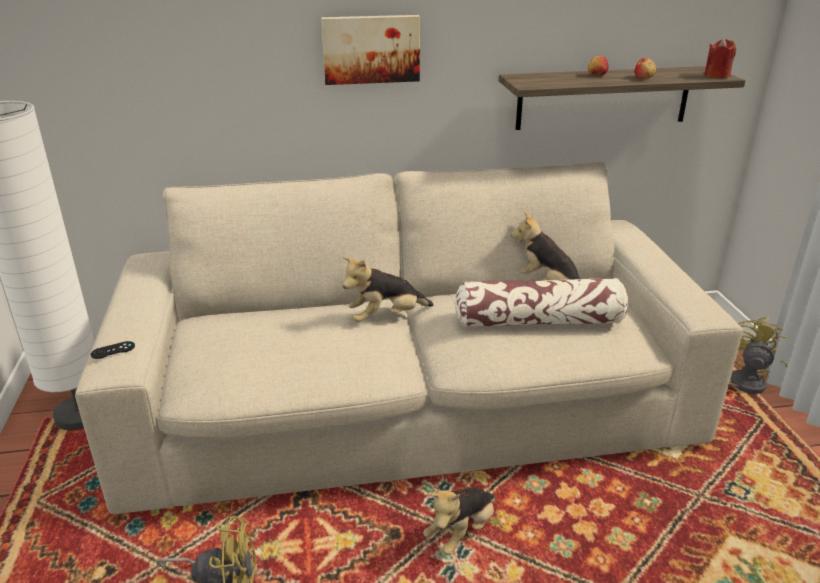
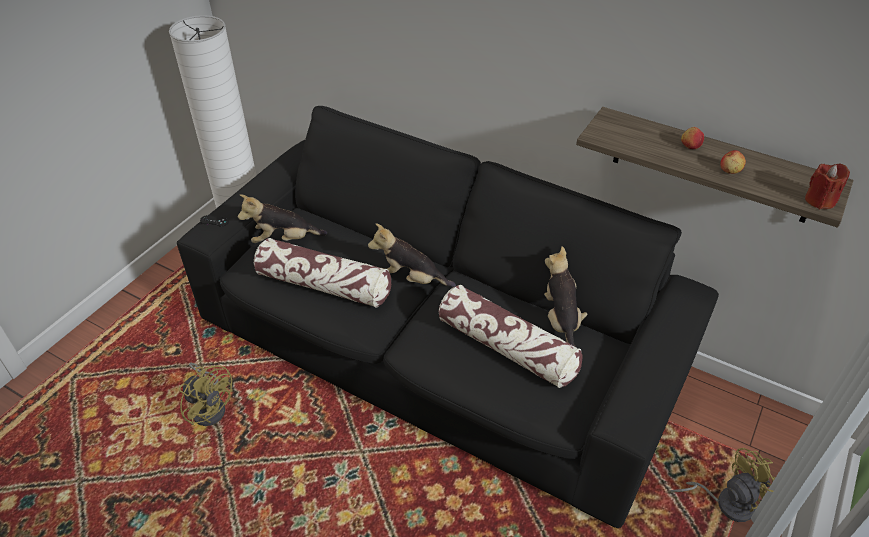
camera: 40 degrees right, 15 degrees up
beige sofa [75,162,743,514] -> black sofa [177,106,719,528]
picture [321,15,420,85] -> none
plush toy [423,487,496,555] -> plush toy moved to [238,194,327,243]
none -> pillow [254,238,391,308]

